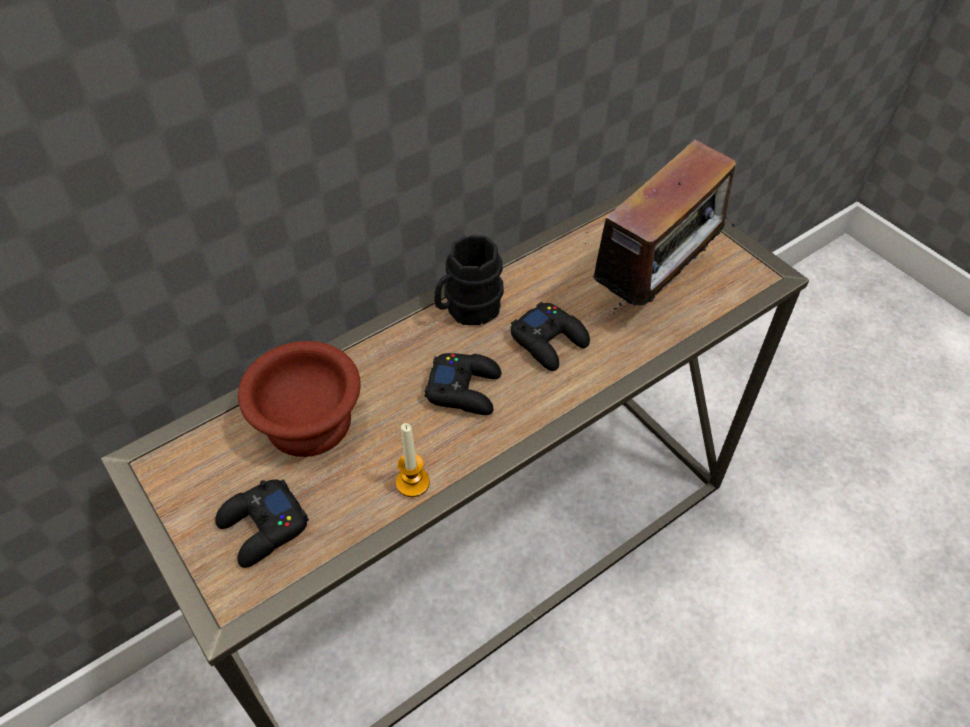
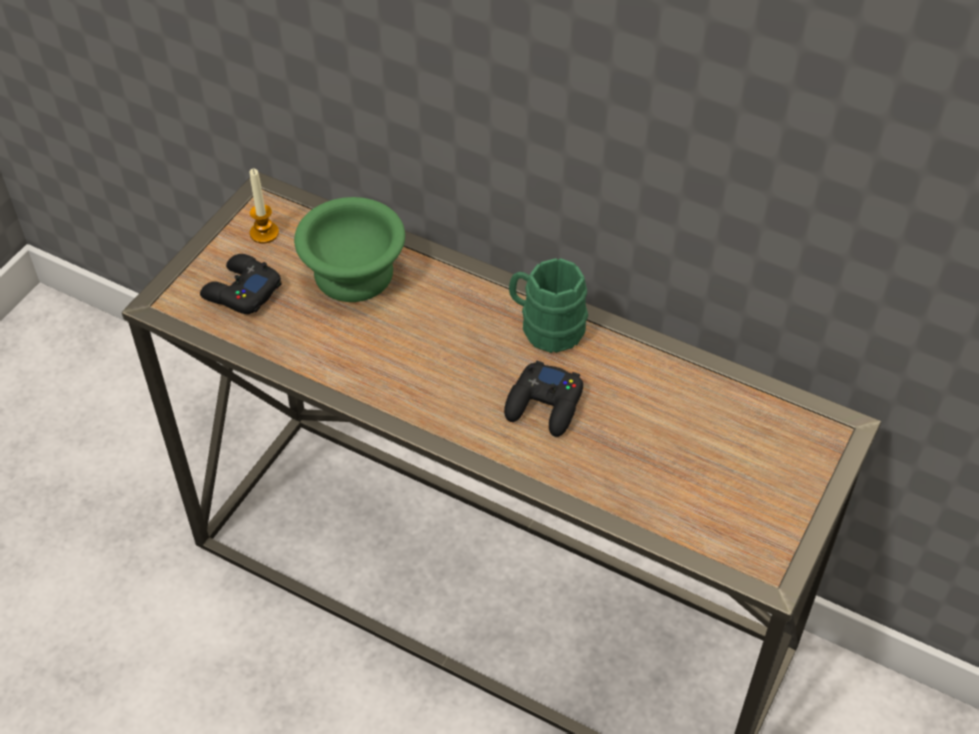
camera: 65 degrees right, 0 degrees up
brown bowl [238,341,361,457] -> green bowl [294,197,405,302]
candle [396,423,430,497] -> candle moved to [250,169,279,244]
black game controller [425,353,501,415] -> none
black mug [434,235,504,325] -> green mug [509,258,588,353]
radio [586,140,736,314] -> none

